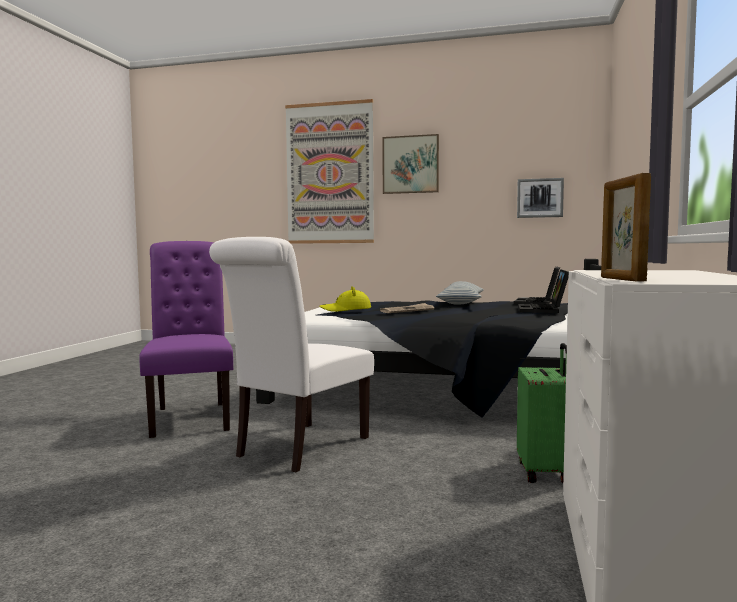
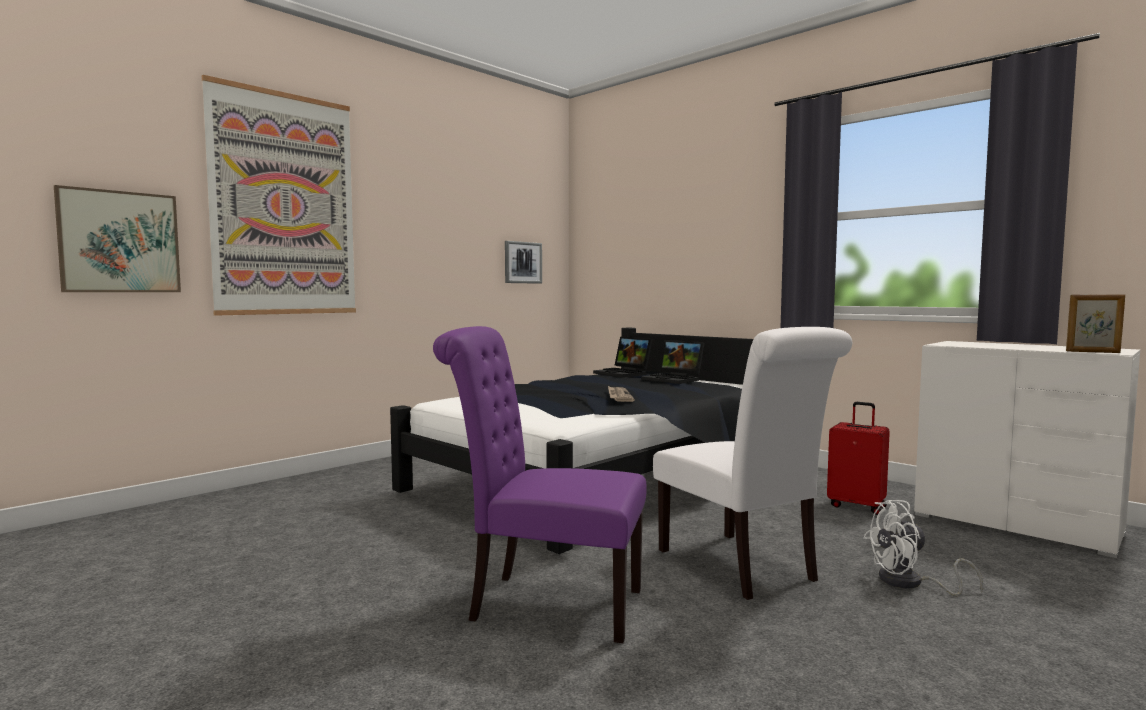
camera: 60 degrees left, 0 degrees up
yellow hat [320,286,371,312] -> none
picture [382,134,439,194] -> picture moved to [54,185,181,292]
pillow [436,281,484,305] -> none
green suitcase [517,343,567,483] -> red suitcase [827,402,890,515]
none -> white fan [863,500,983,596]

